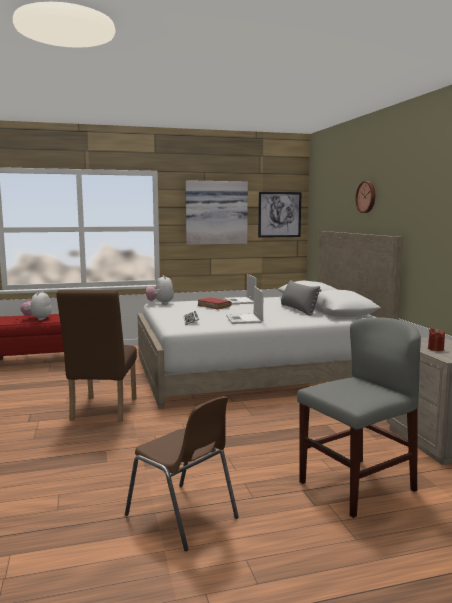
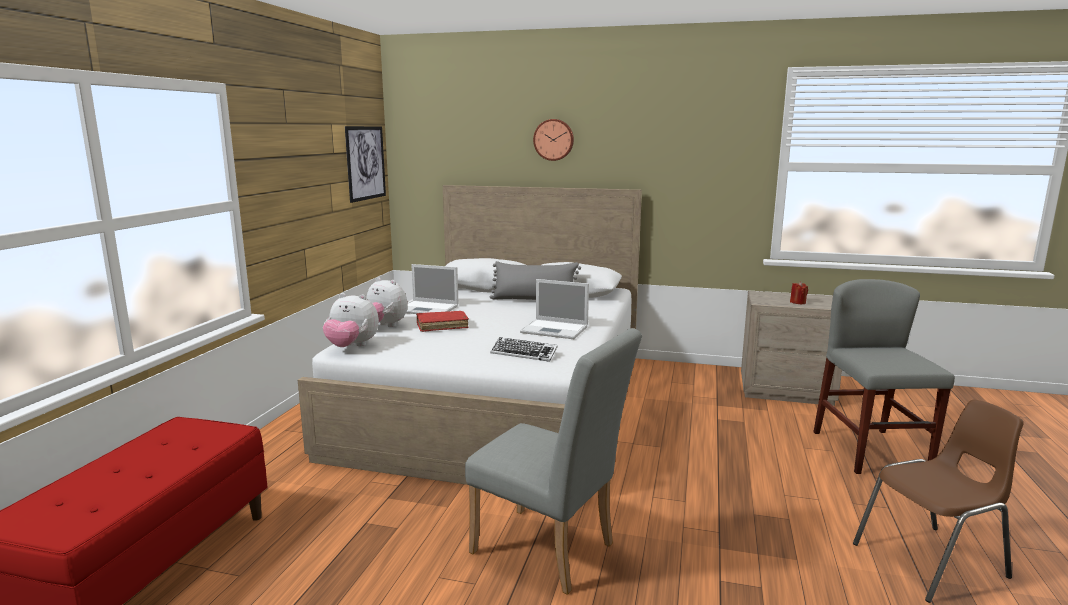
camera: 60 degrees left, 5 degrees up
plush toy [20,291,52,321] -> plush toy moved to [366,277,408,327]
brown chair [56,290,137,422] -> grey chair [465,328,642,595]
picture [185,180,248,245] -> none

